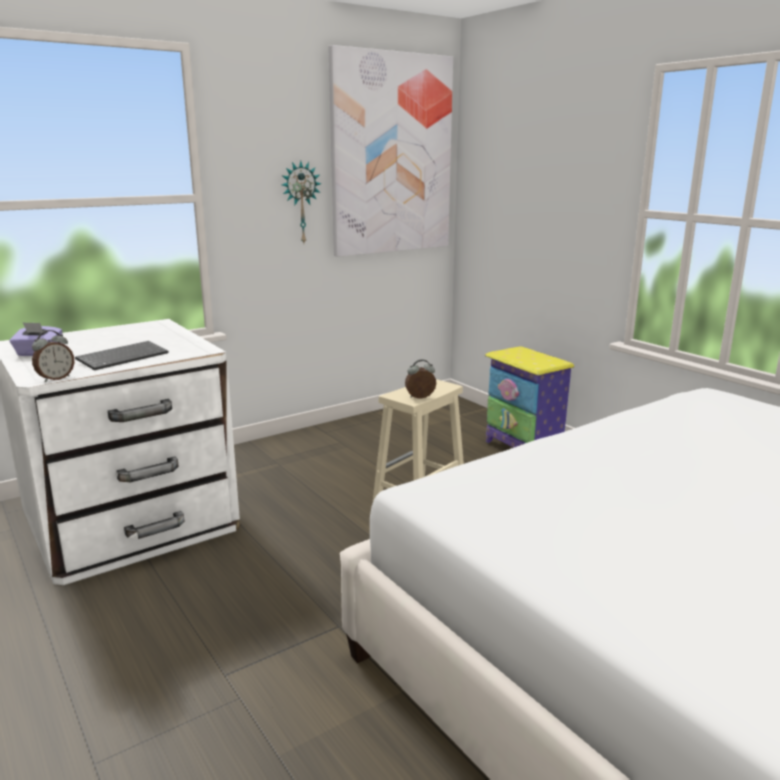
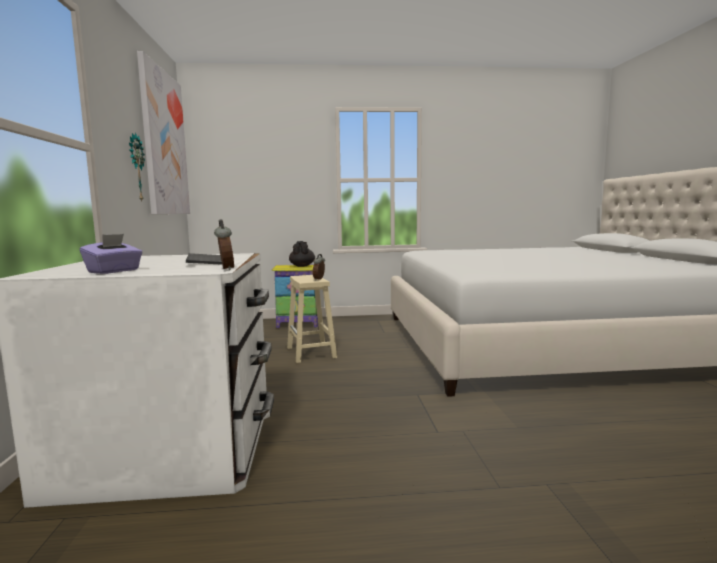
camera: 60 degrees left, 10 degrees down
none -> black teapot [289,241,315,267]

